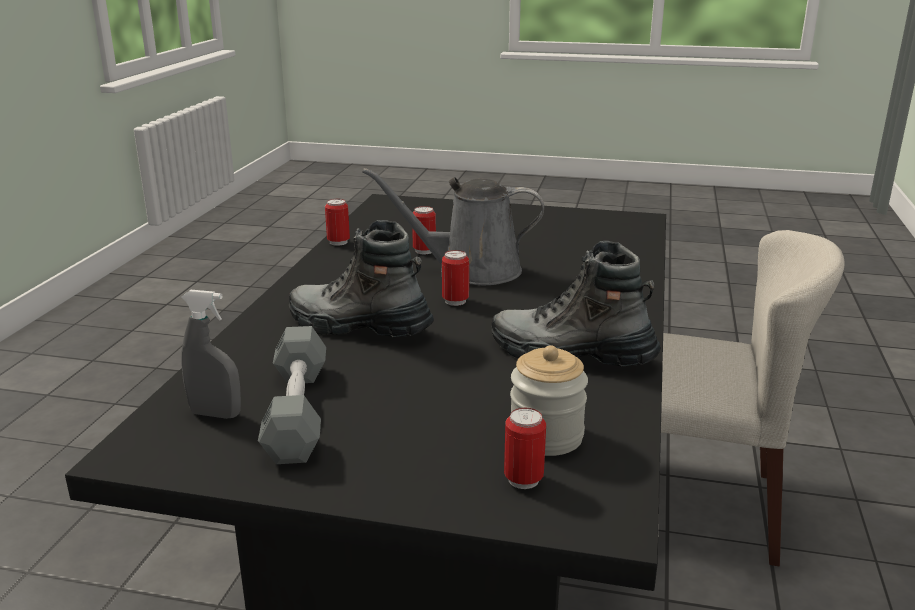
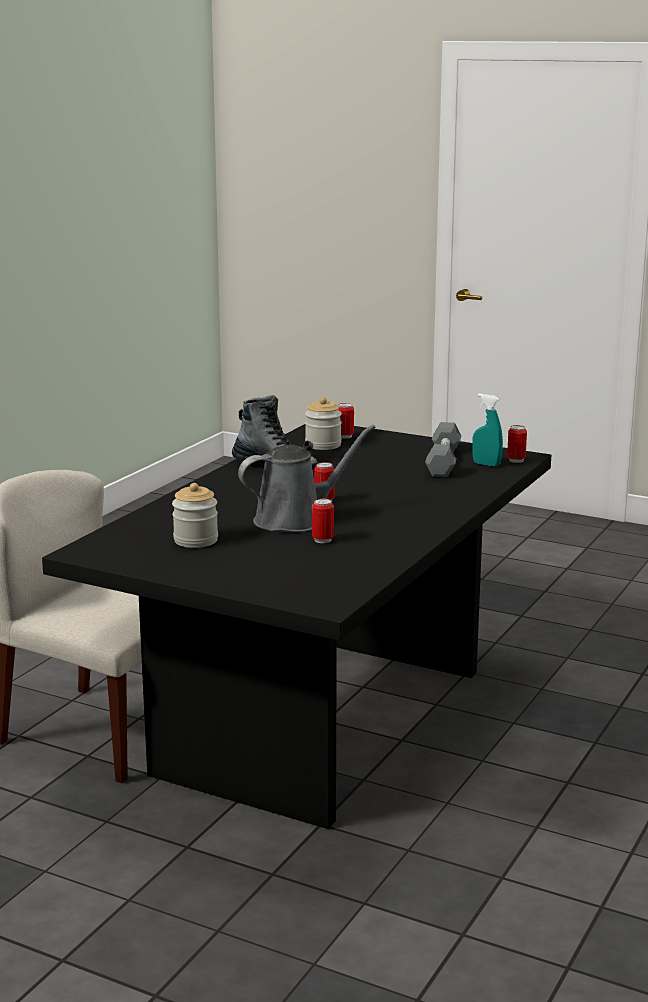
camera: 165 degrees left, 5 degrees down
grey spray bottle [181,290,241,419] -> turquoise spray bottle [472,394,503,467]
boot [289,220,434,337] -> none
can [325,199,350,246] -> can moved to [507,425,527,463]
grey watering can [362,168,544,285] -> grey watering can turned 45 degrees counterclockwise [238,425,376,532]
none -> jar [172,483,218,548]

